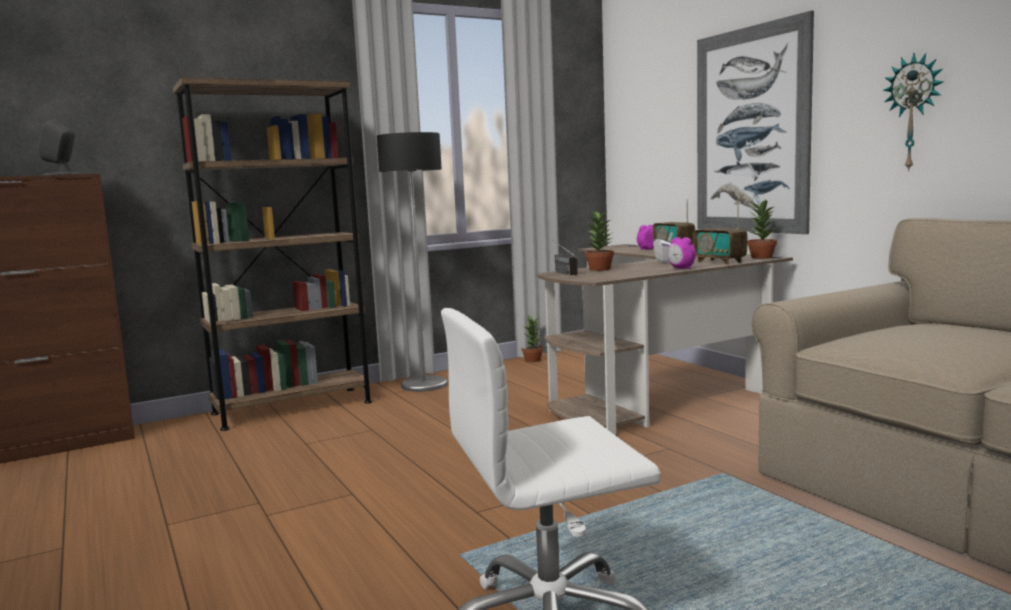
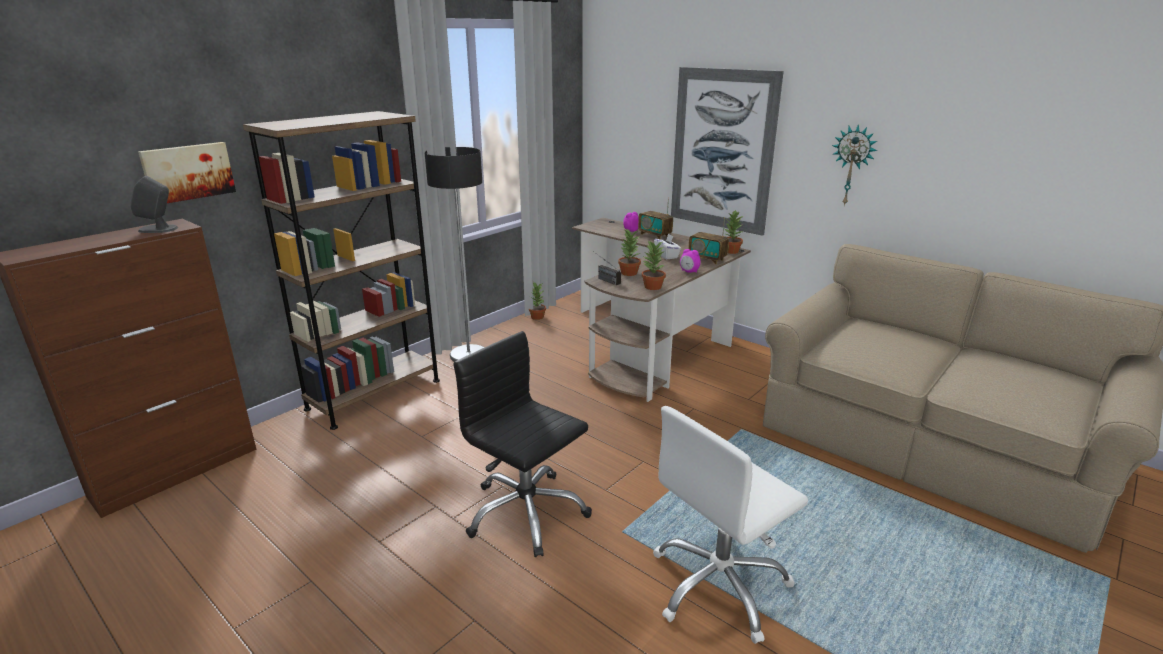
camera: 20 degrees left, 15 degrees up
none -> picture [138,142,236,203]
none -> black office chair [454,331,592,557]
none -> potted plant [642,241,666,290]

